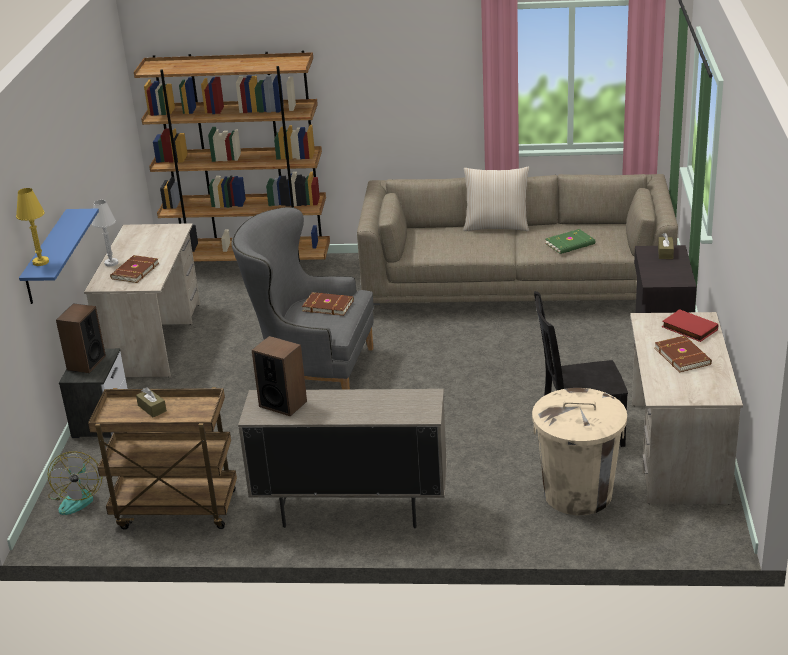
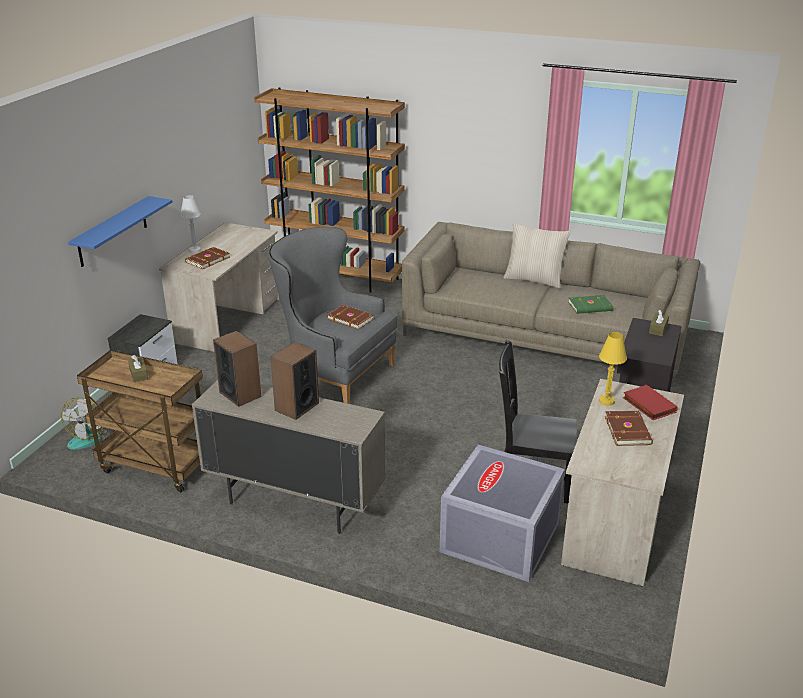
camera: 15 degrees right, 0 degrees up
yellow table lamp [16,188,49,266] -> yellow table lamp moved to [599,332,627,406]
speaker [56,303,106,373] -> speaker moved to [270,342,319,420]
beige trash can [532,388,627,515] -> grey storage box [440,445,565,582]

